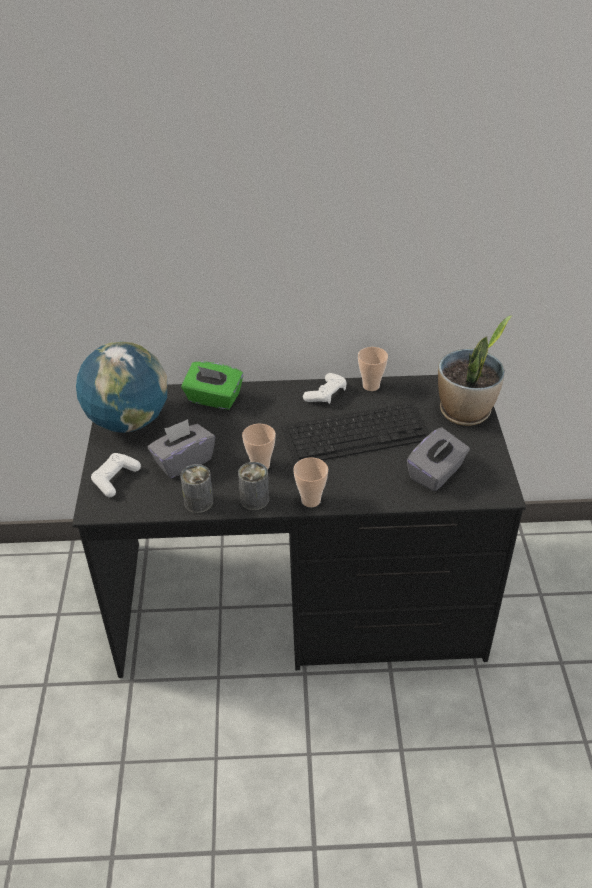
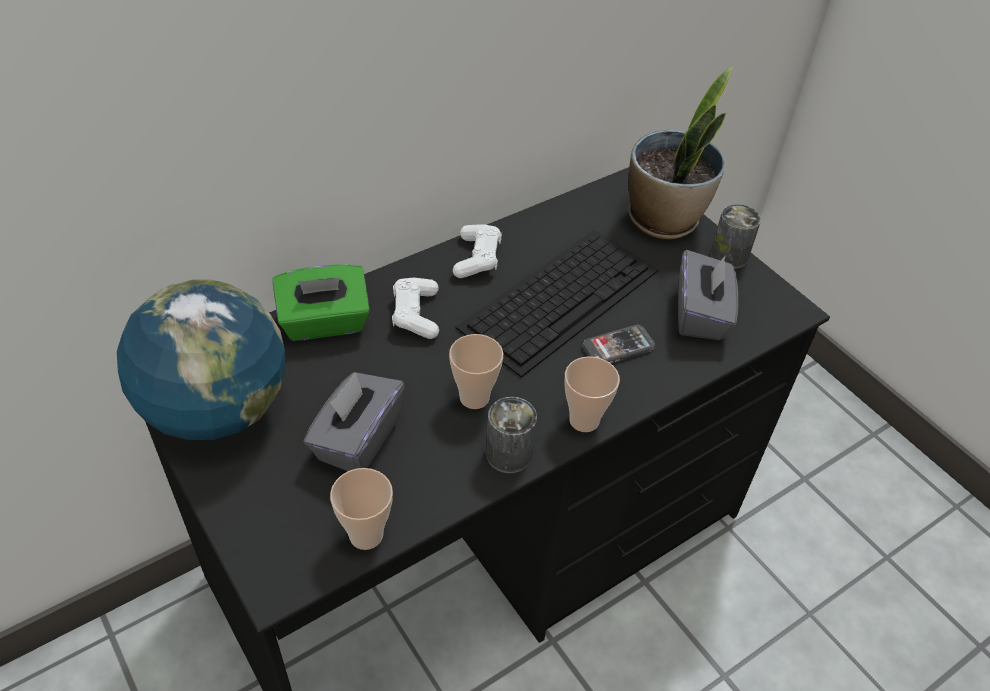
camera: 35 degrees left, 5 degrees up
white game controller [91,453,141,497] -> white game controller moved to [392,278,439,339]
can [180,464,213,513] -> can moved to [710,204,761,269]
cup [358,347,388,391] -> cup moved to [330,468,393,550]
none -> phone [583,324,655,363]

